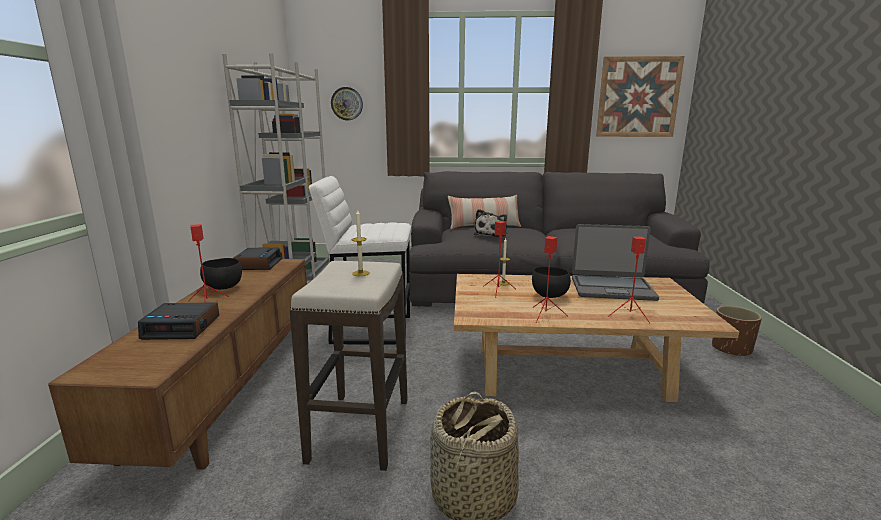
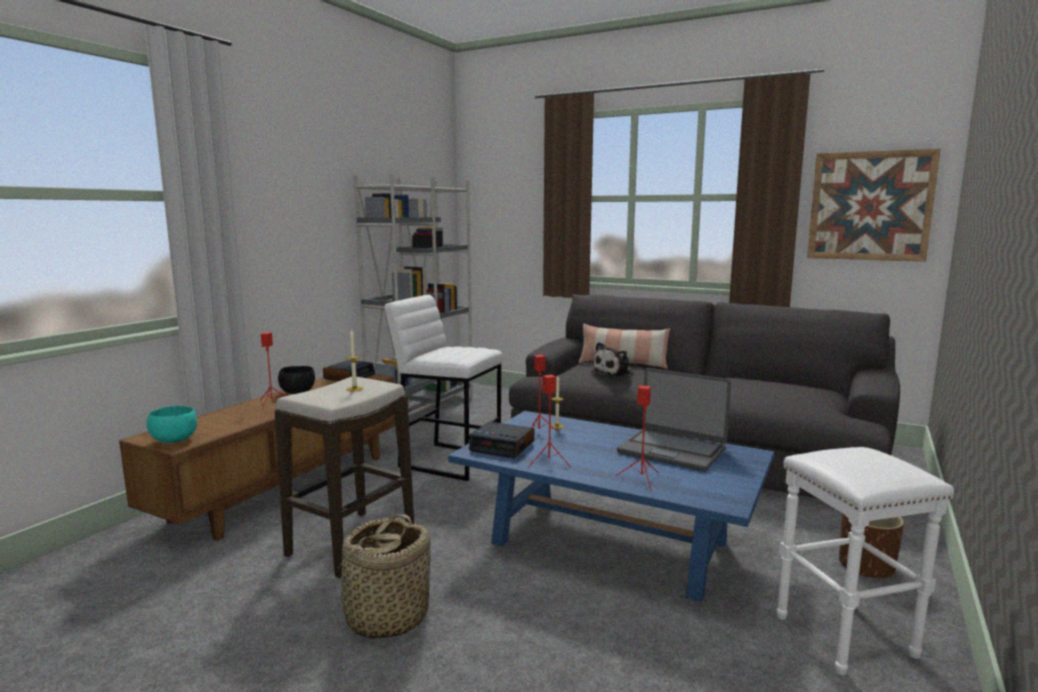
camera: 25 degrees right, 5 degrees down
alarm clock [138,302,219,340] -> alarm clock moved to [469,422,534,458]
wall clock [331,87,363,120] -> none
beige coffee table [454,274,739,402] -> blue coffee table [448,411,774,602]
black bowl [532,266,571,298] -> none
none -> turquoise bowl [147,406,197,443]
none -> white stool [776,447,954,675]

